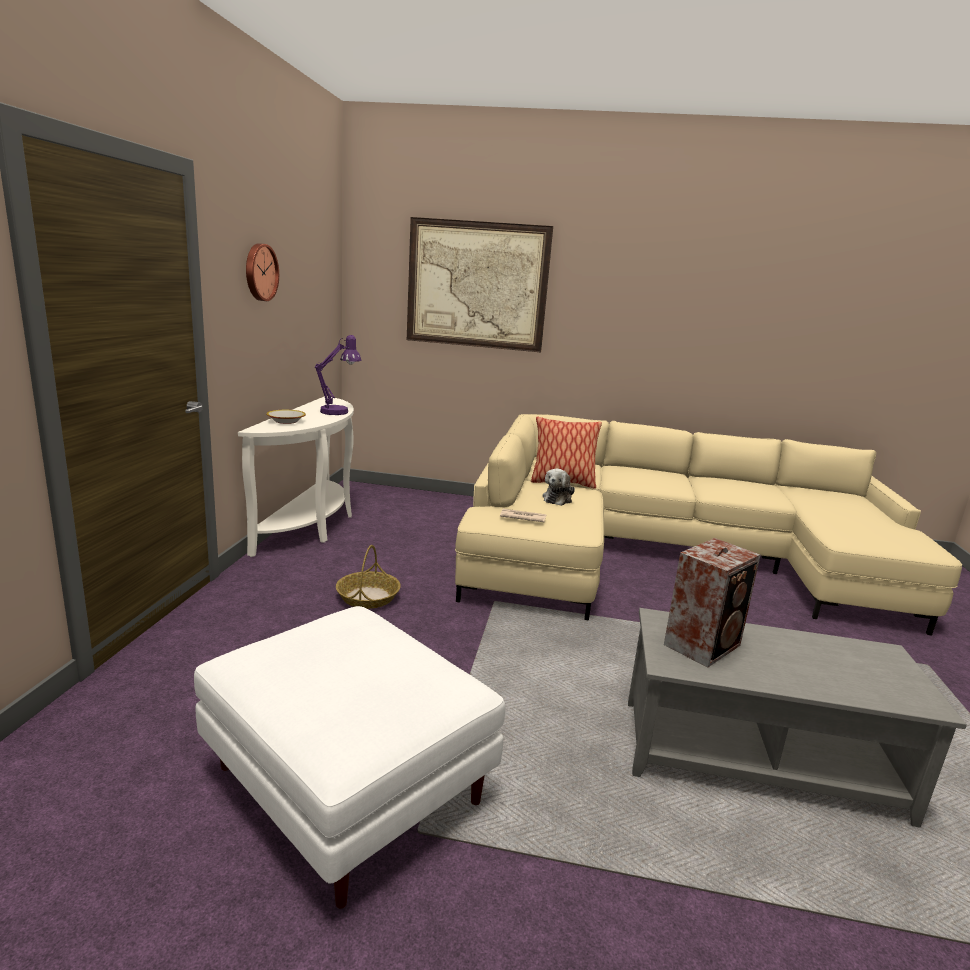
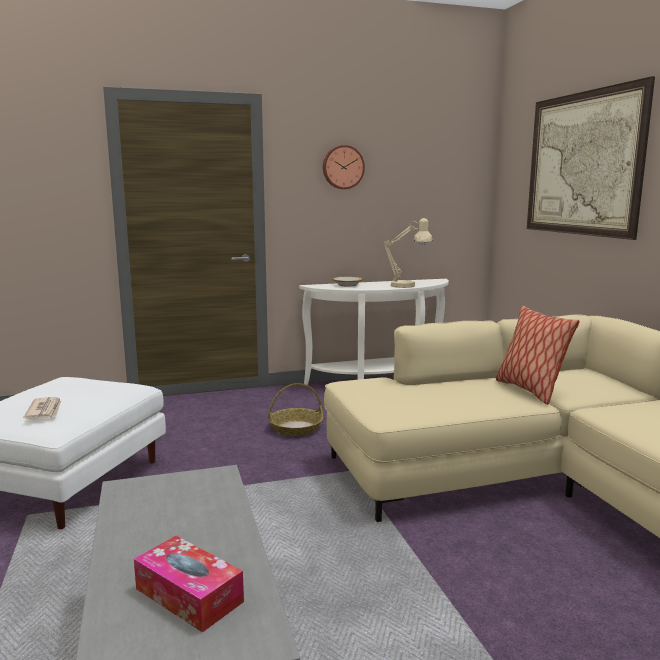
camera: 65 degrees right, 5 degrees down
purple table lamp [315,335,362,415] -> beige table lamp [384,218,433,288]
newspaper [500,509,547,522] -> newspaper moved to [24,397,61,419]
plush toy [543,469,575,506] -> none
speaker [664,538,760,668] -> none
none -> tissue box [134,536,244,632]

